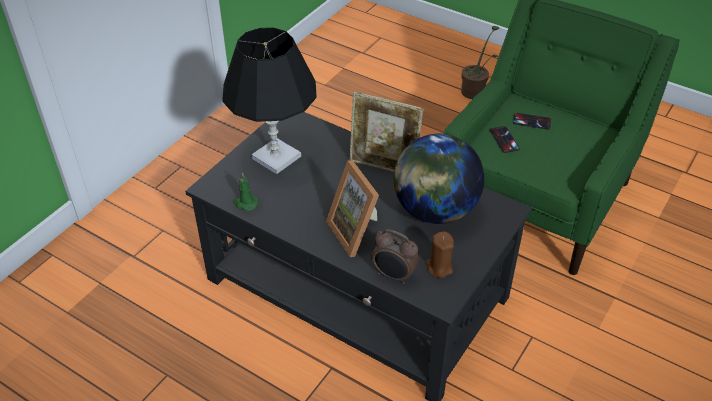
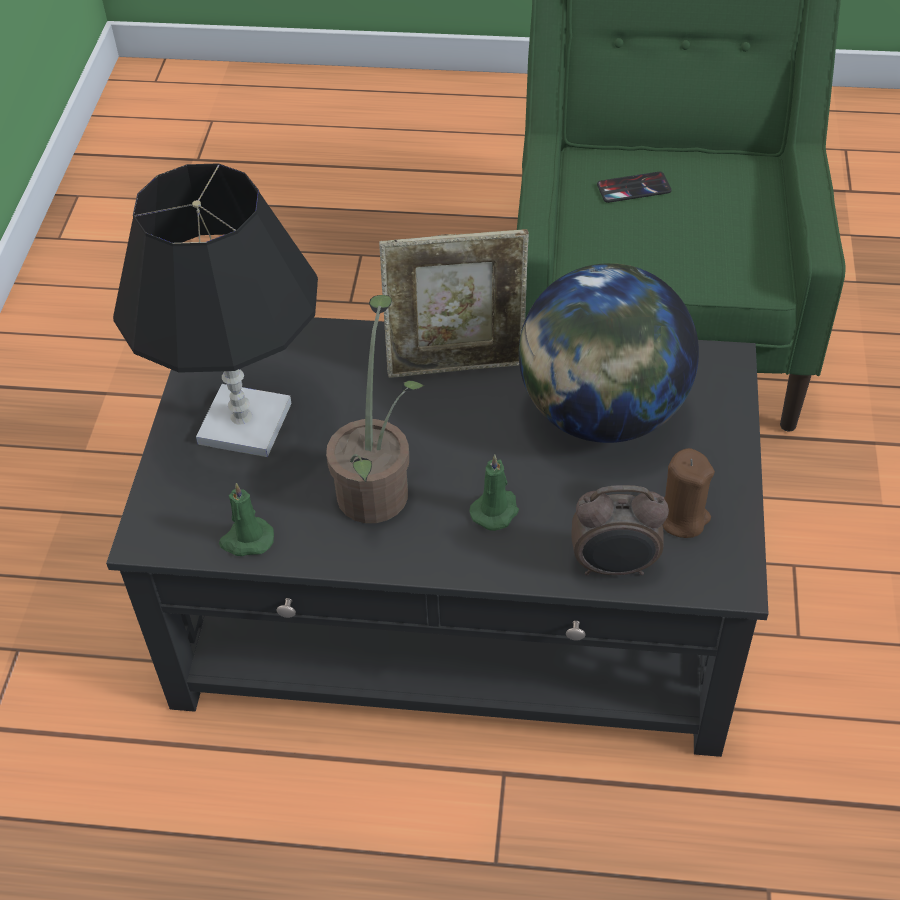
camera: 25 degrees left, 5 degrees up
picture frame [326,160,379,257] -> green candle [469,454,519,531]
potted plant [461,26,500,99] -> potted plant moved to [326,295,424,523]
phone [490,126,520,153] -> none

